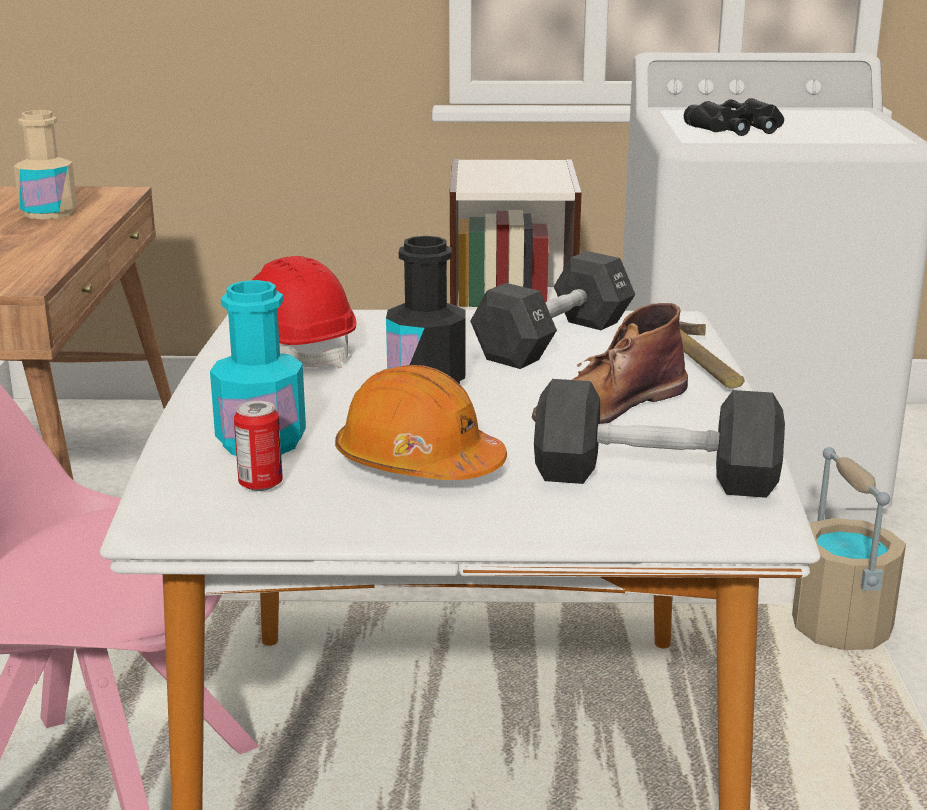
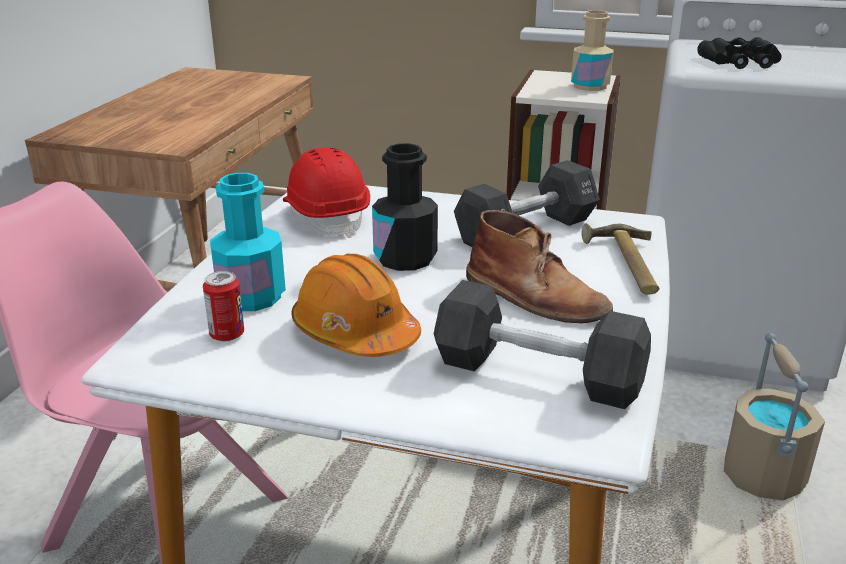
camera: 15 degrees right, 5 degrees up
beige bottle [14,110,77,219] -> beige bottle moved to [571,10,614,91]
brown boot [532,303,688,424] -> brown boot turned 120 degrees counterclockwise [466,210,613,324]

